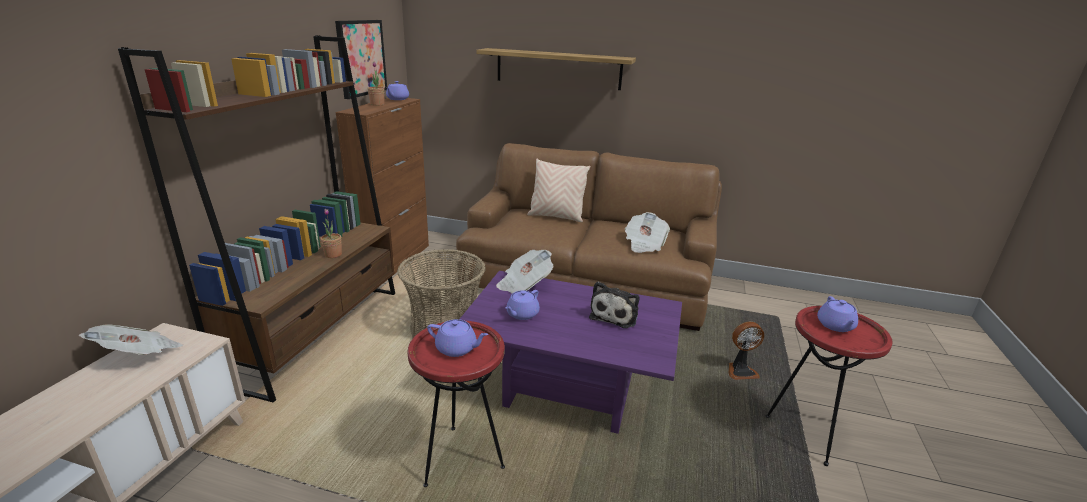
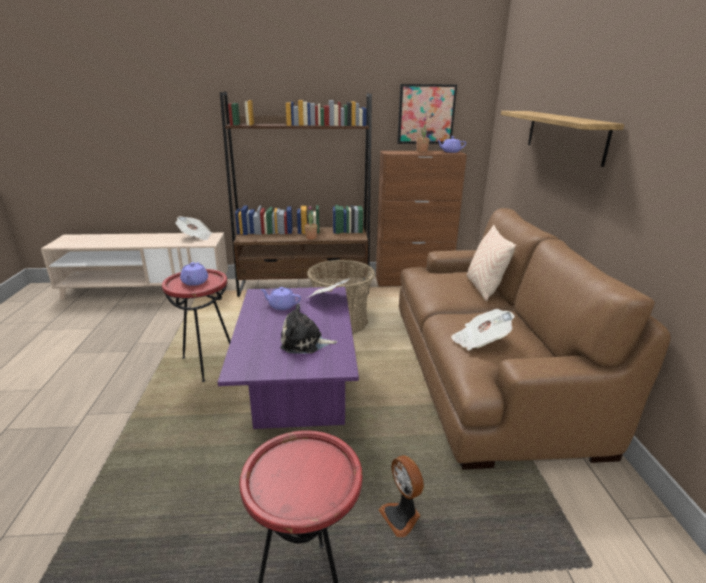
camera: 70 degrees right, 0 degrees up
purple teapot [817,296,858,332] -> none

